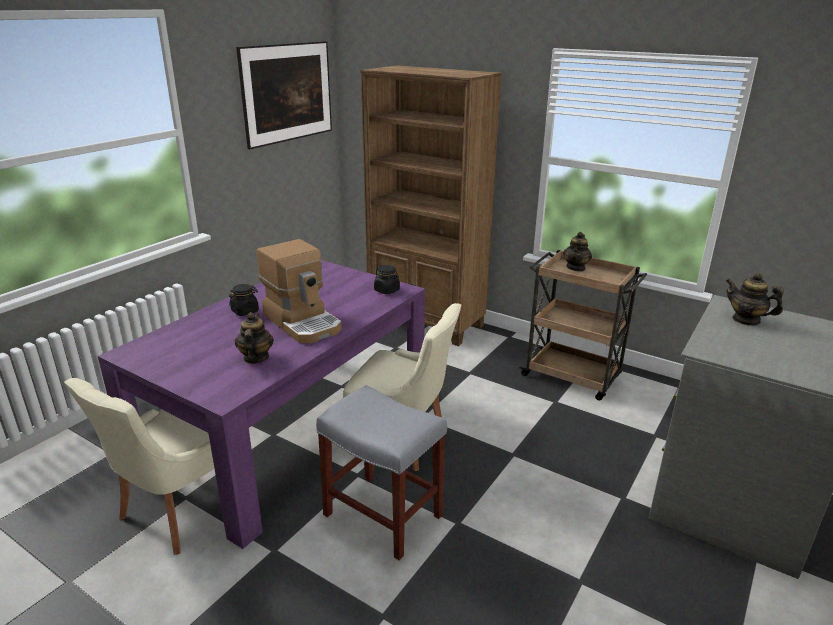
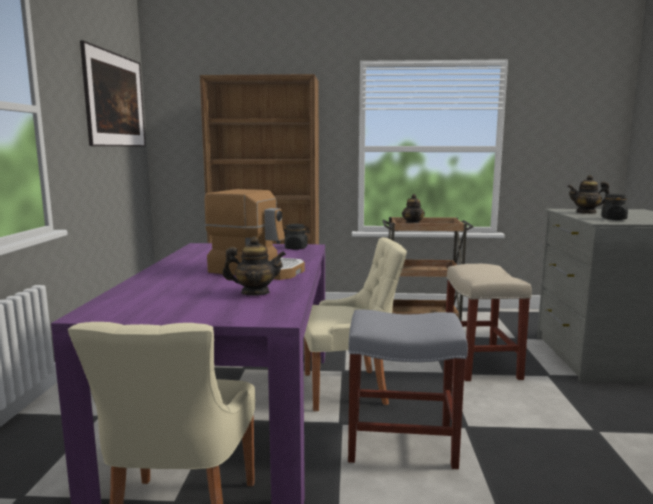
camera: 30 degrees left, 15 degrees down
black jar [229,284,259,316] -> black jar moved to [601,194,628,220]
teapot [235,312,274,364] -> teapot turned 120 degrees clockwise [222,237,286,296]
none -> beige stool [446,264,532,381]

